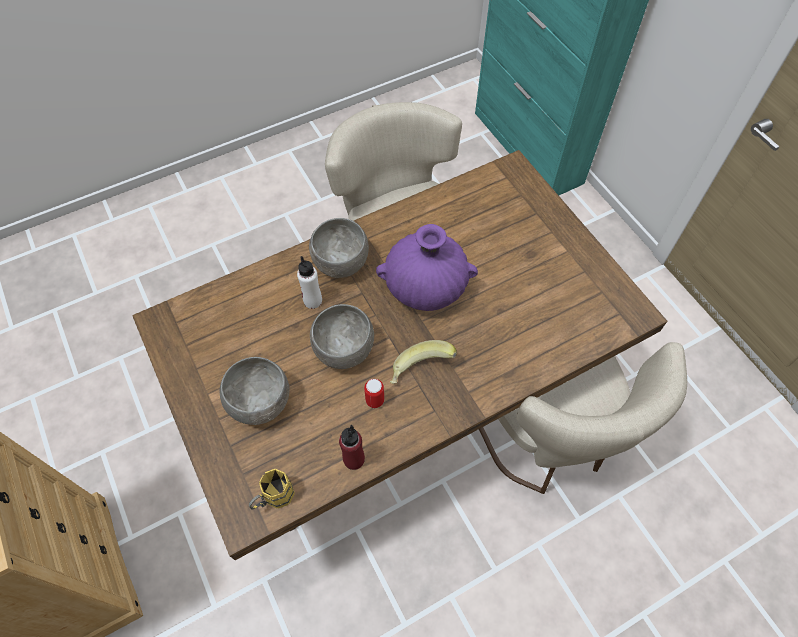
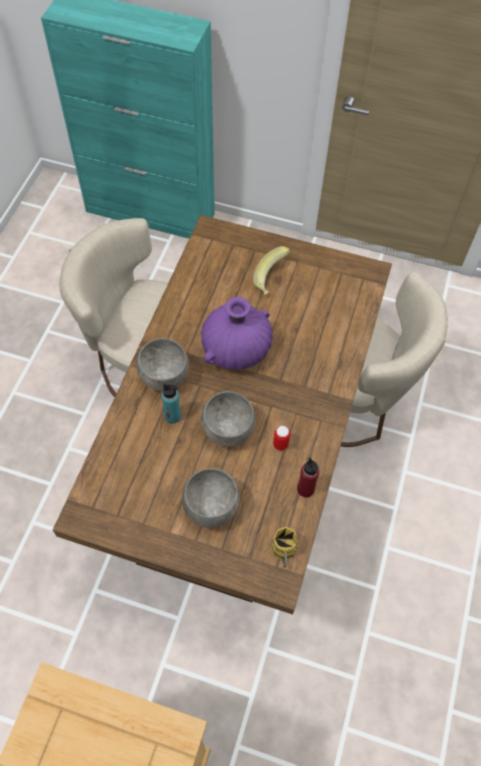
camera: 45 degrees left, 0 degrees up
white bottle [297,256,322,309] -> turquoise bottle [161,384,181,423]
banana [390,340,457,384] -> banana moved to [253,246,290,295]

